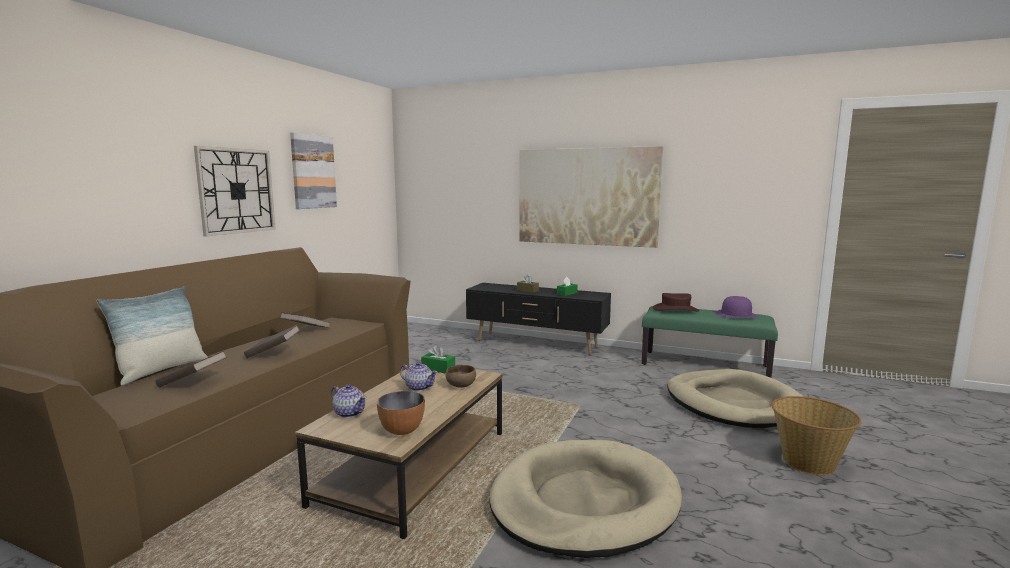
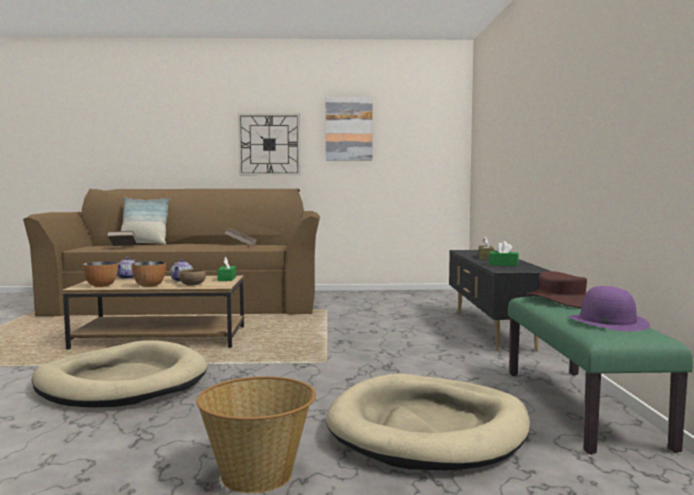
camera: 65 degrees right, 5 degrees down
brown book [244,325,300,358] -> none
picture [519,146,663,248] -> none
none -> bowl [131,261,166,287]

